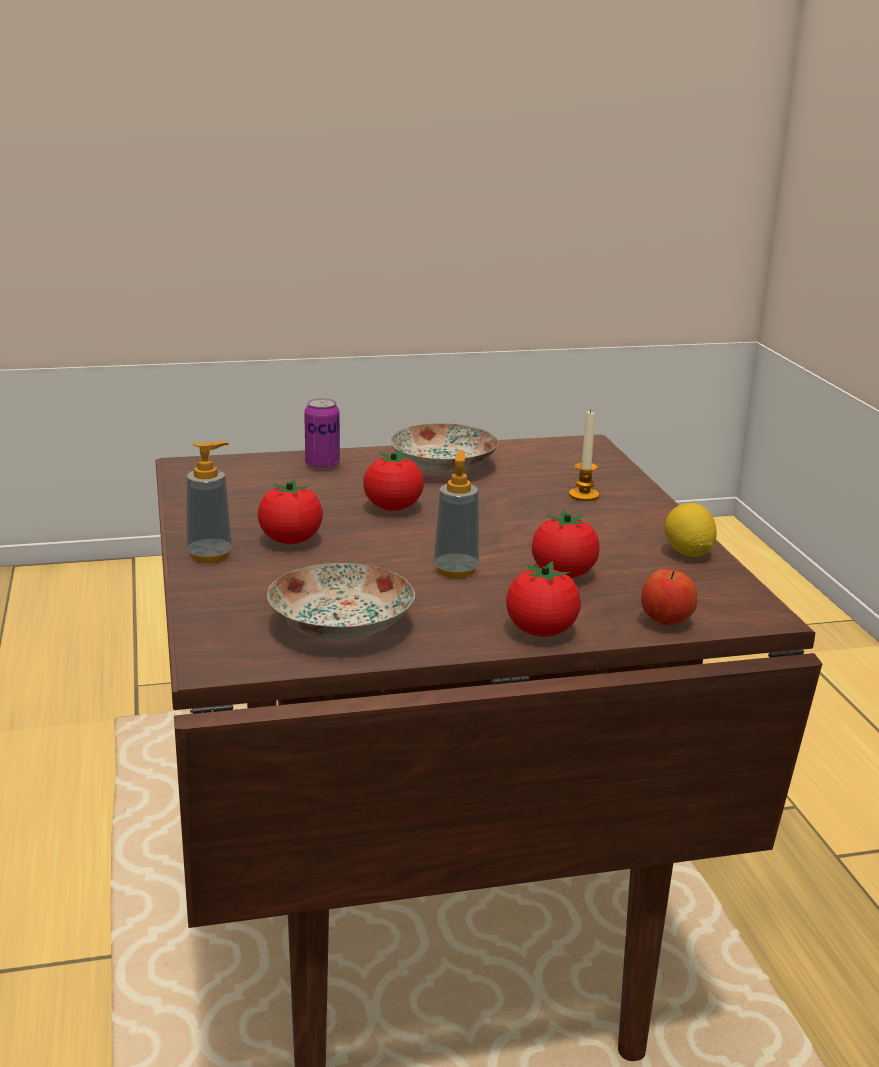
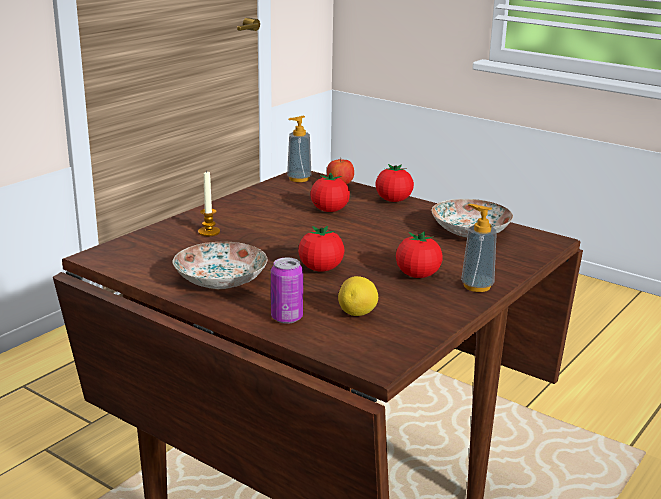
camera: 130 degrees left, 0 degrees up
soap dispenser [433,450,480,578] -> soap dispenser moved to [287,116,311,182]
lemon [664,503,717,557] -> lemon moved to [338,276,378,316]

